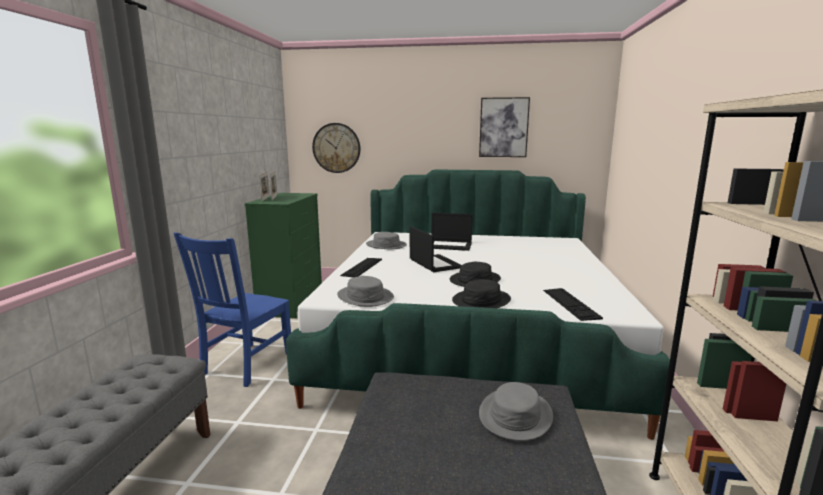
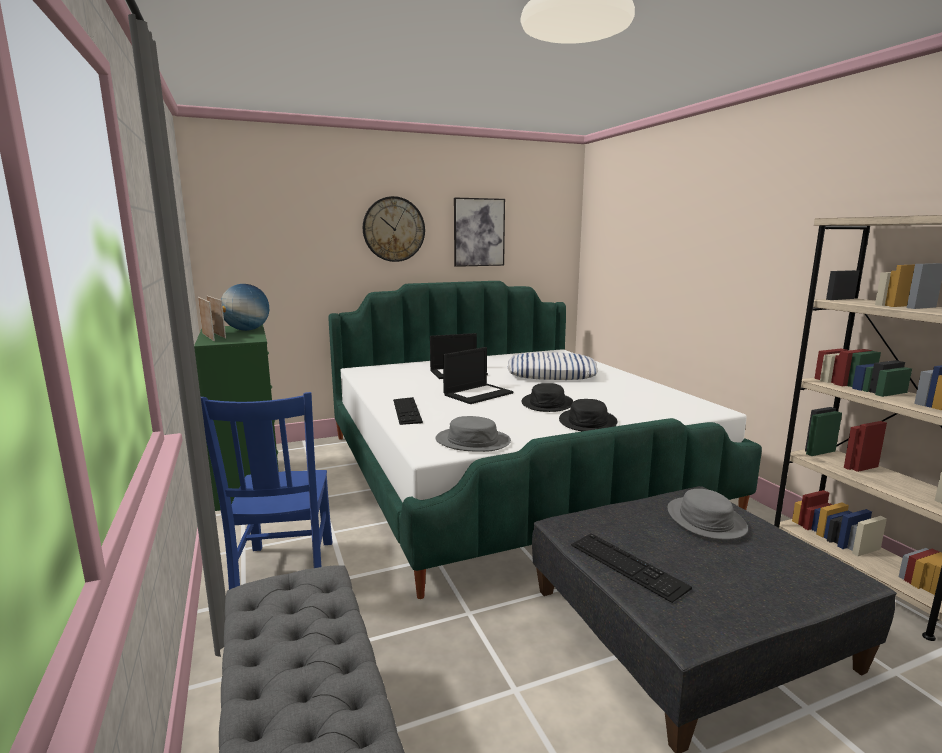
camera: 30 degrees left, 0 degrees up
wall clock [312,123,360,173] -> wall clock moved to [363,196,425,262]
grey hat [366,232,407,249] -> none
laptop [410,226,462,272] -> laptop turned 105 degrees clockwise [443,347,513,404]
keyboard [543,288,603,321] -> keyboard moved to [571,534,692,603]
none -> globe [221,284,269,331]
none -> pillow [508,352,598,380]

